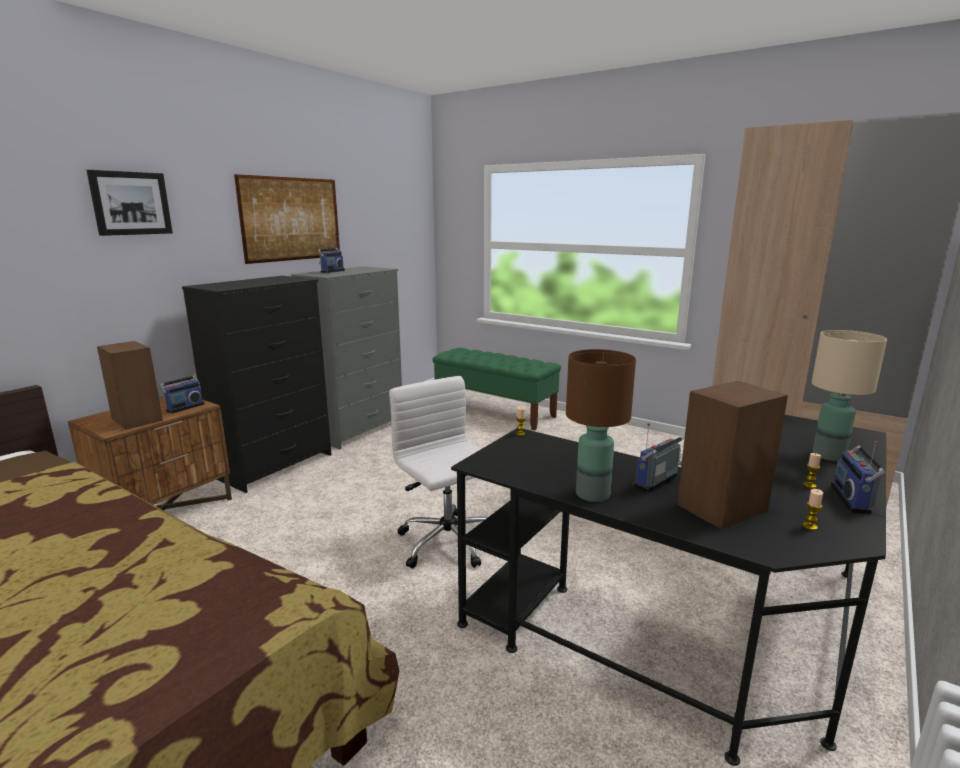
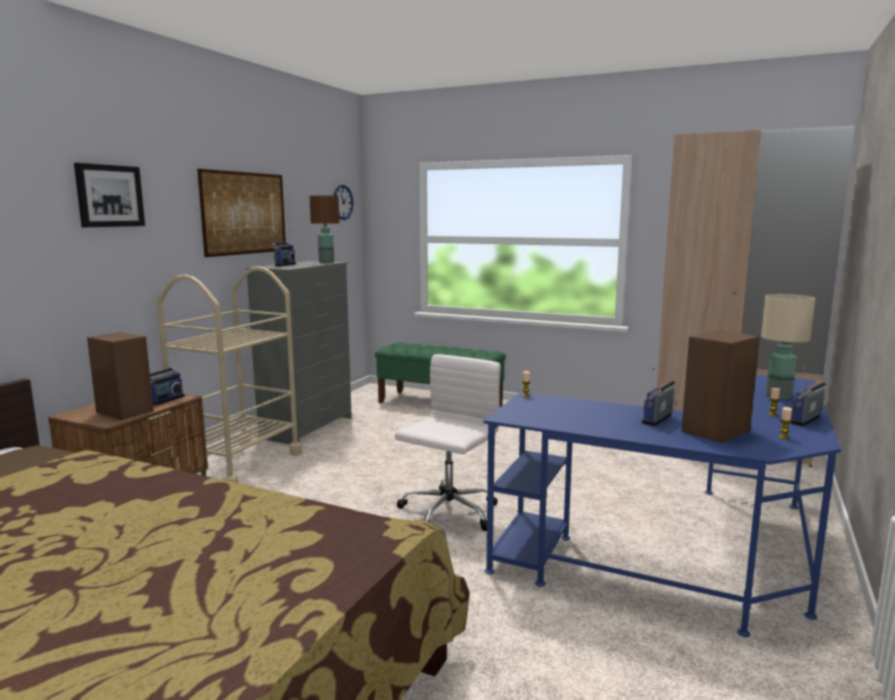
camera: 10 degrees left, 5 degrees down
black dresser [182,276,332,493] -> beige cart [157,266,302,483]
white office chair [389,376,488,569] -> white office chair turned 75 degrees clockwise [395,354,501,531]
black desk [451,415,886,766] -> blue desk [484,375,841,637]
brown table lamp [566,349,636,502] -> brown table lamp moved to [310,196,339,263]
radio [831,441,885,514] -> radio turned 45 degrees clockwise [791,368,827,426]
none -> wall clock [333,185,353,220]

